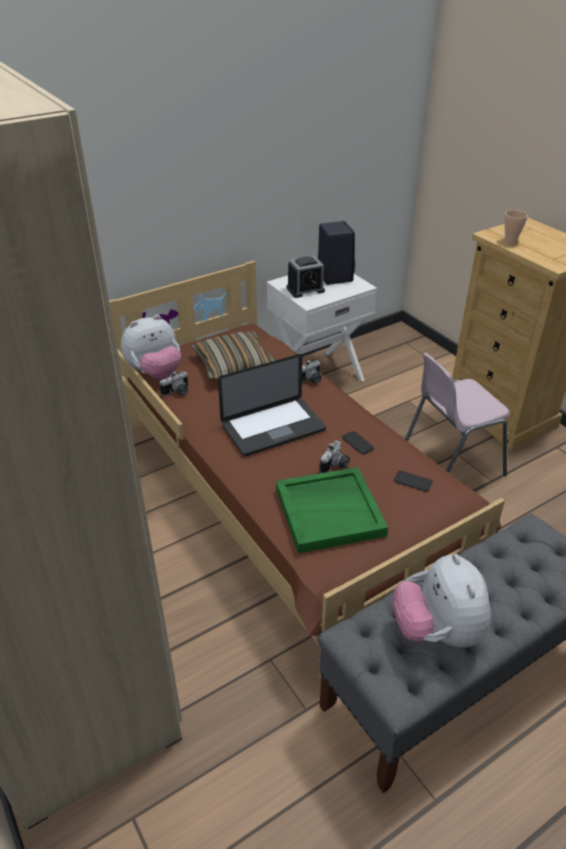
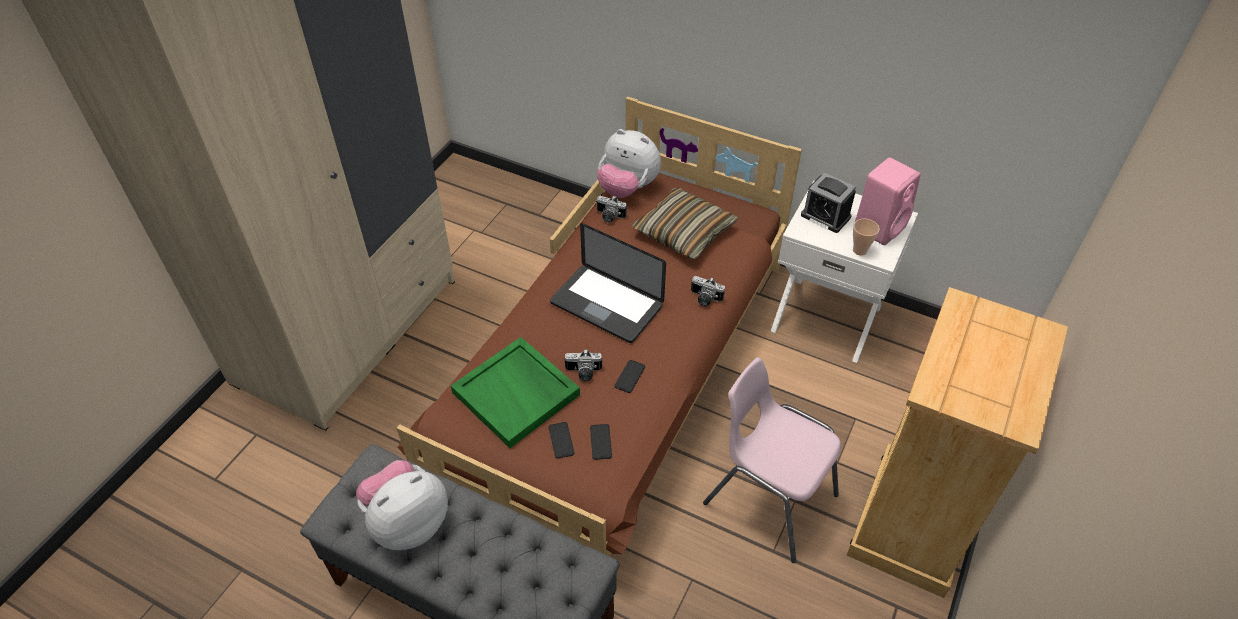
camera: 60 degrees right, 10 degrees up
black speaker [318,221,355,285] -> pink speaker [854,157,920,245]
cup [504,210,528,244] -> cup moved to [853,219,880,256]
none -> phone [548,422,575,459]

